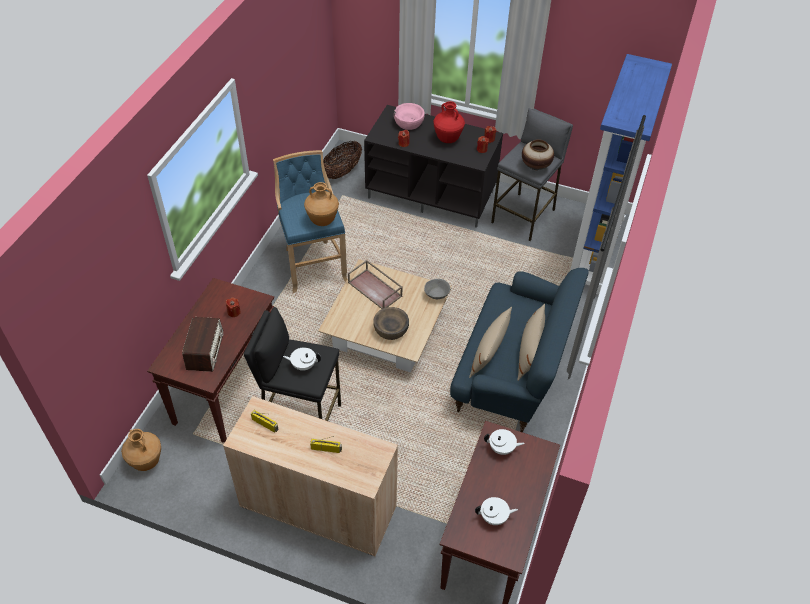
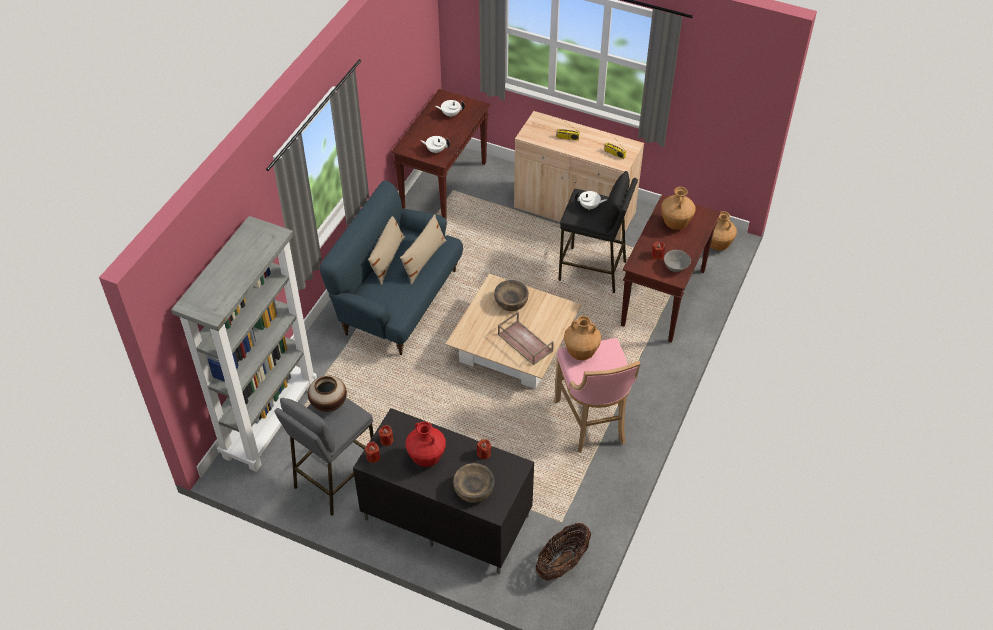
camera: 175 degrees left, 0 degrees up
radio [182,317,223,372] -> brown vase [661,187,695,230]
blue stool [273,150,347,293] -> pink stool [553,338,640,453]
pink bowl [394,103,425,130] -> brown bowl [453,463,495,503]
grey bowl [424,279,450,299] -> grey bowl moved to [664,250,691,272]
blue bookcase [570,54,672,295] -> grey bookcase [171,216,317,472]

